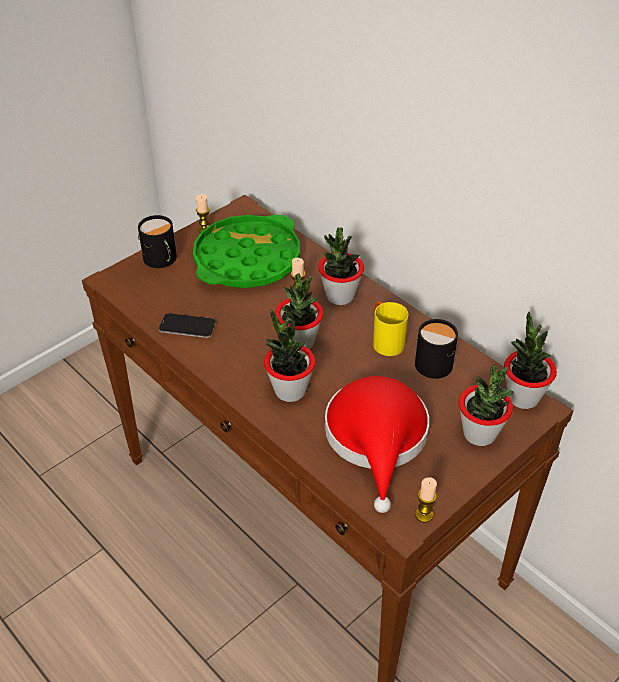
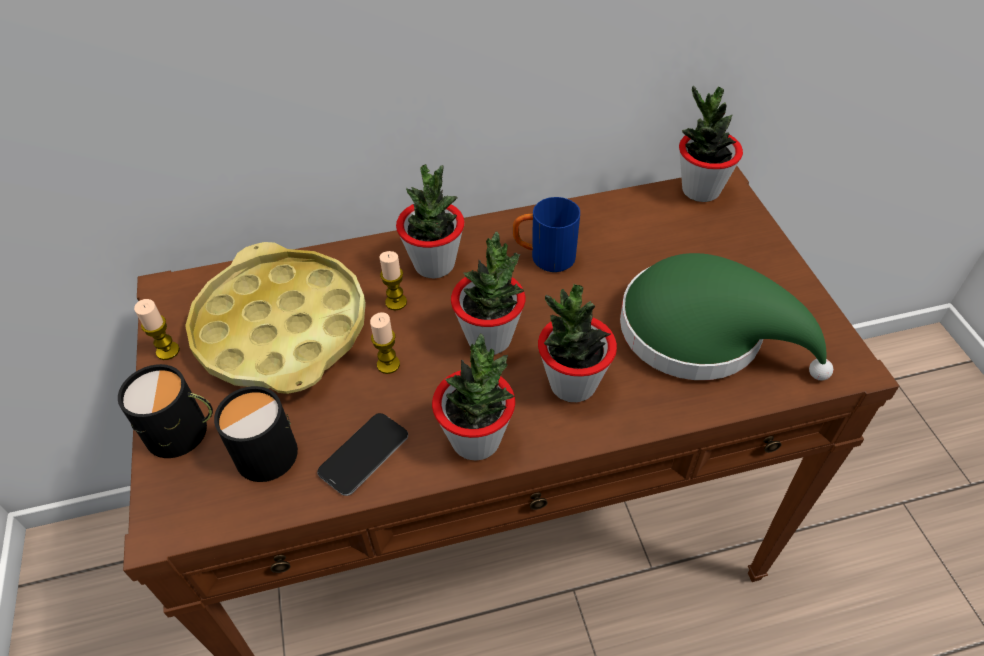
camera: 60 degrees left, 5 degrees up
green tray [193,214,300,288] -> yellow tray [185,242,366,394]
red hat [325,376,429,513] -> green hat [620,253,833,381]
yellow mug [373,301,408,356] -> blue mug [513,197,580,272]
black mug [415,319,458,379] -> black mug moved to [214,386,298,482]
candle [415,477,437,523] -> candle moved to [370,312,400,374]
potted plant [459,365,515,446] -> potted plant moved to [432,334,515,461]

